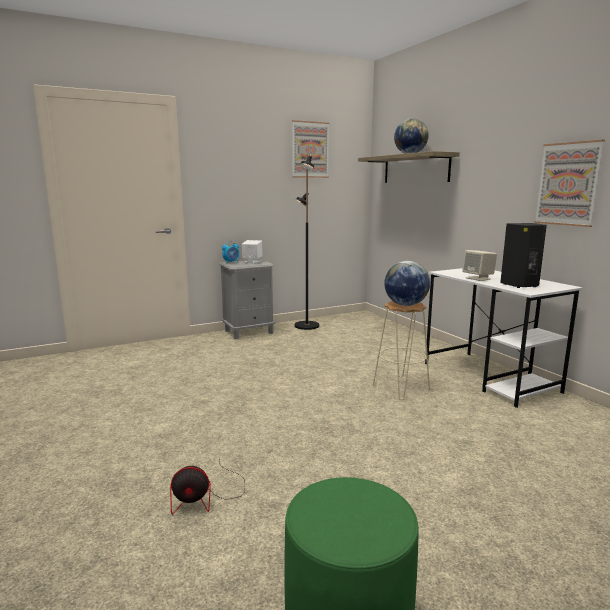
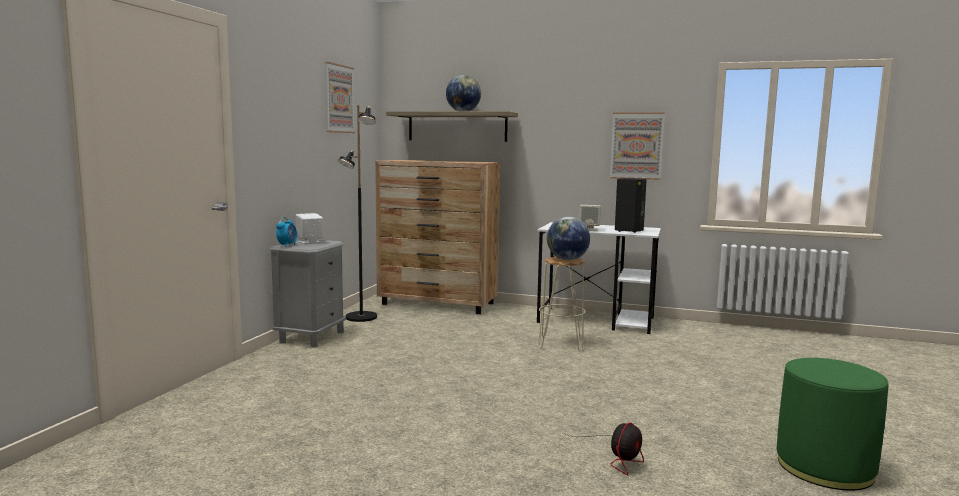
camera: 45 degrees left, 5 degrees down
none -> brown dresser [375,160,500,314]

